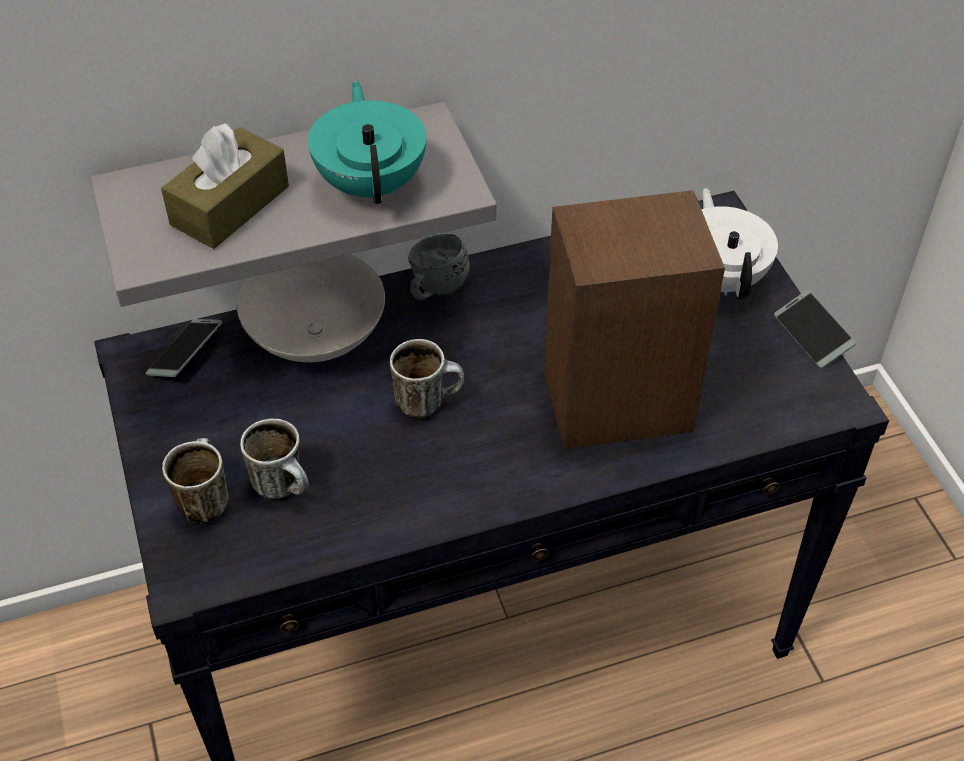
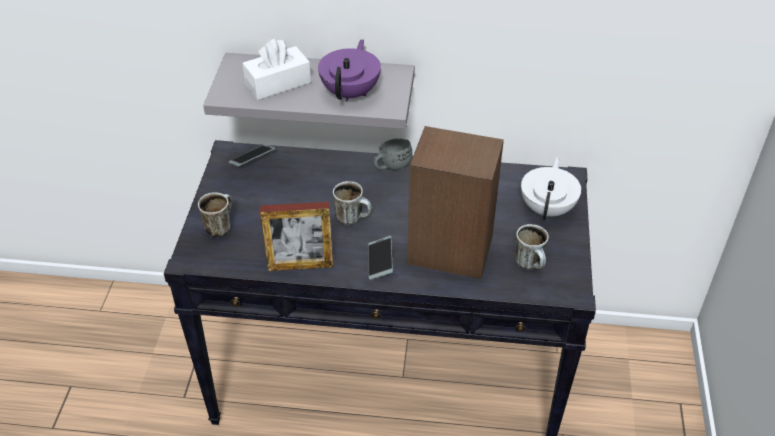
camera: 25 degrees right, 5 degrees down
brown tissue box [161,123,289,249] -> white tissue box [242,39,311,100]
white bowl [237,254,385,362] -> none
mug [240,418,309,499] -> mug moved to [514,224,549,270]
turquoise teapot [308,81,426,204] -> purple teapot [318,39,381,102]
phone [774,290,856,368] -> phone moved to [368,236,393,280]
none -> picture frame [260,202,333,271]

